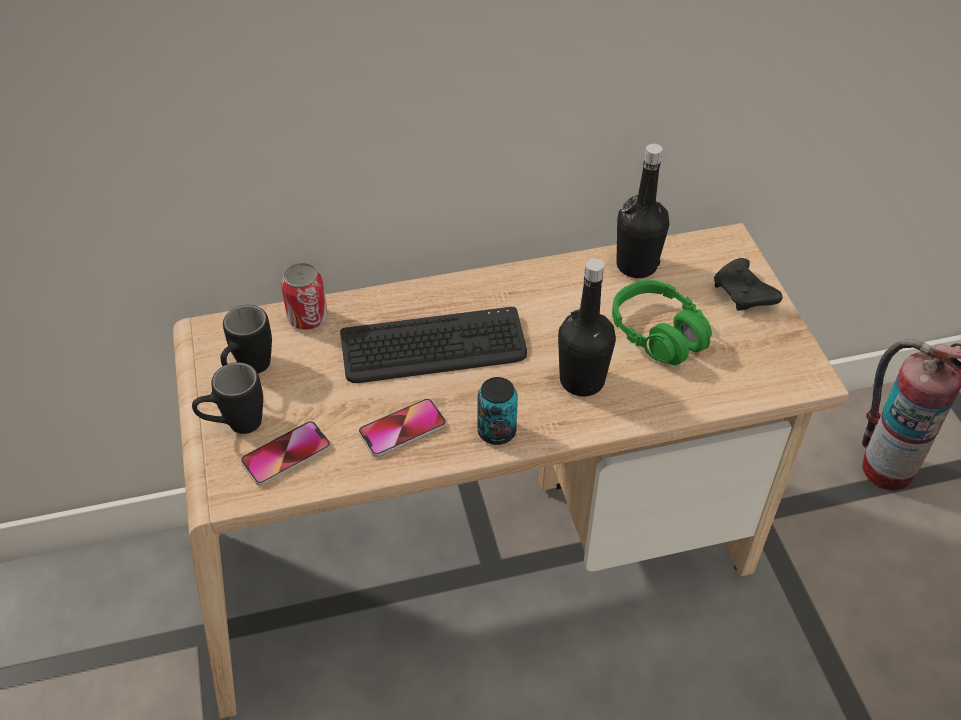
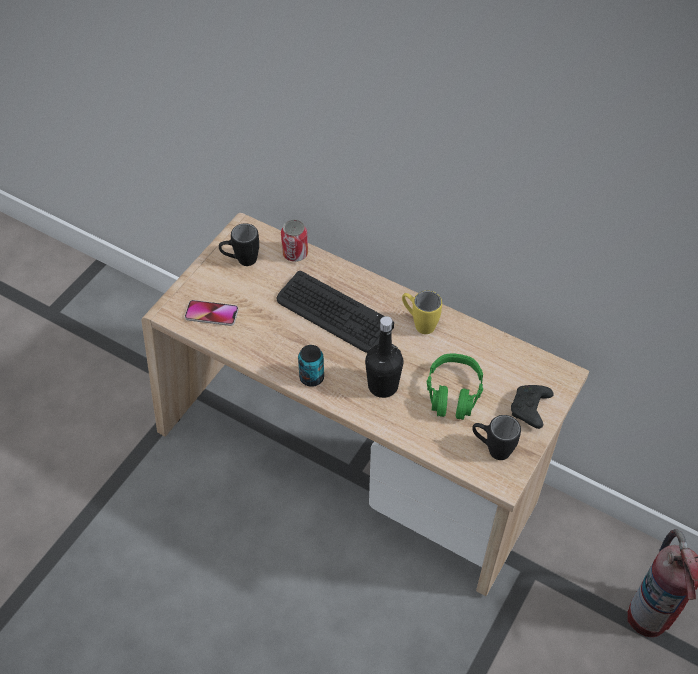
camera: 45 degrees right, 5 degrees up
black mug [192,362,263,434] -> black mug moved to [472,415,521,460]
phone [358,398,446,457] -> none
black bottle [617,144,669,278] -> none
none -> yellow mug [402,291,442,334]

